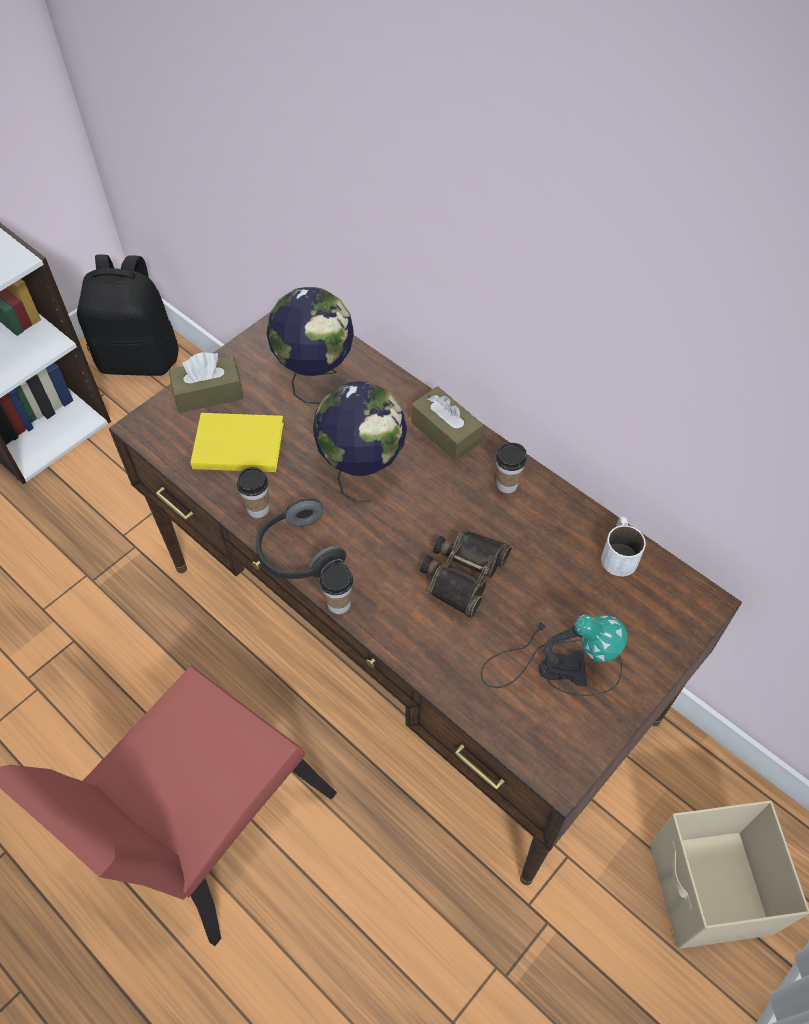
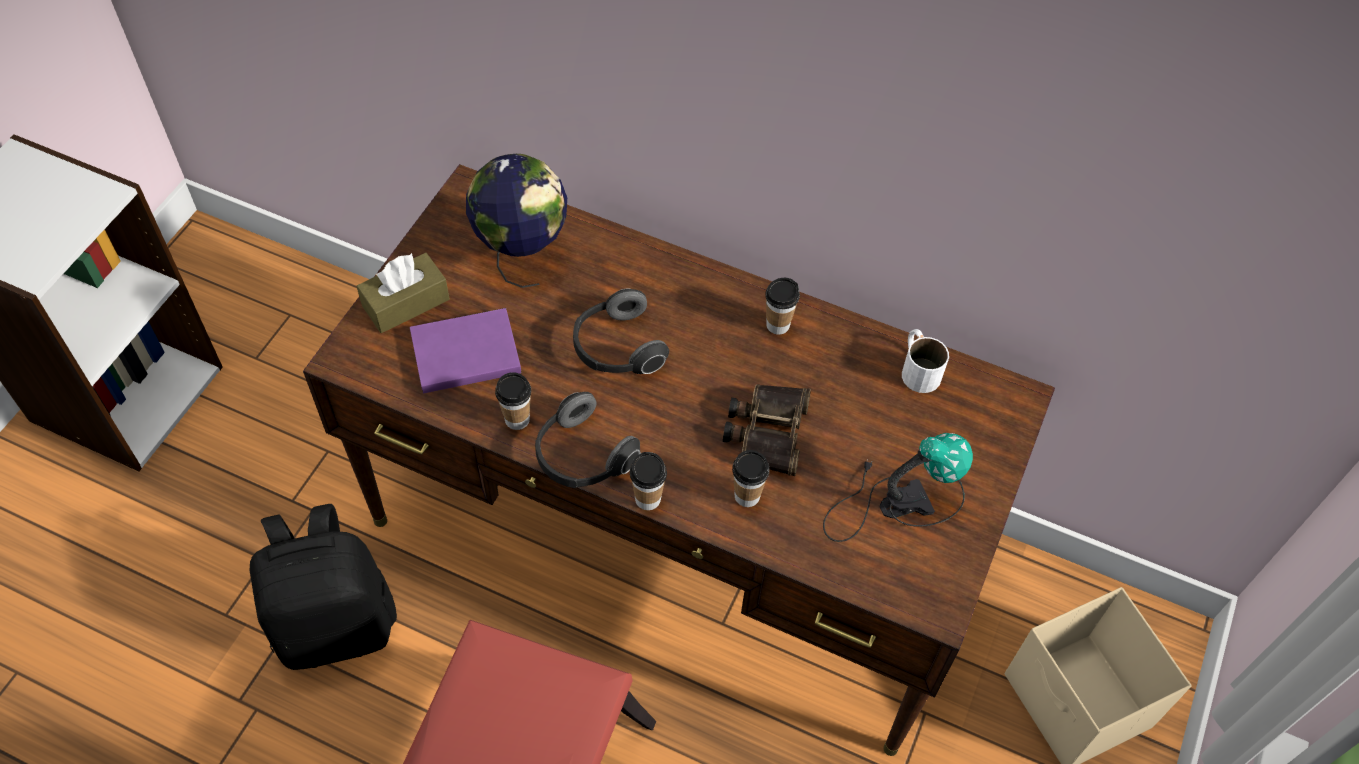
camera: 20 degrees left, 0 degrees up
black backpack [77,254,179,376] -> black backpack moved to [250,504,397,670]
yellow book [190,413,284,472] -> purple book [410,308,521,394]
globe [313,381,407,502] -> headphones [573,289,669,374]
brown tissue box [411,386,484,461] -> none
none -> cup [732,450,770,507]

